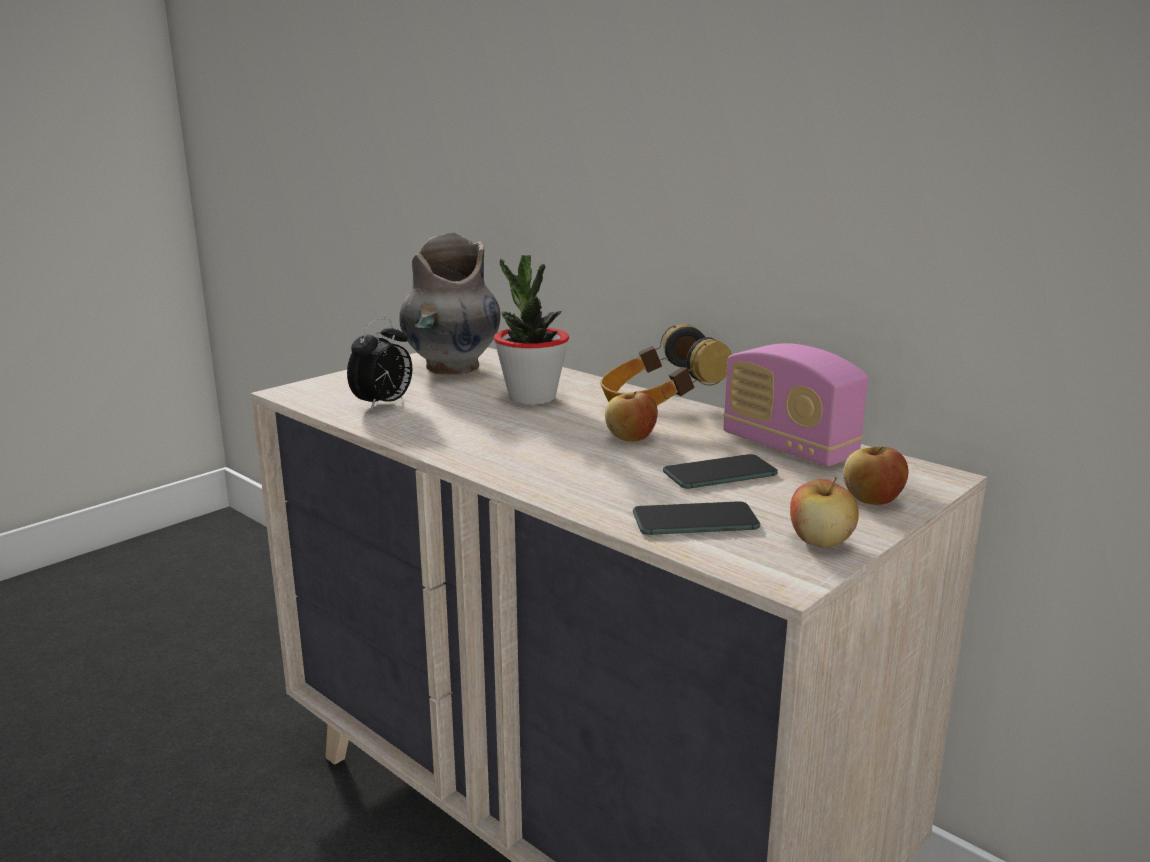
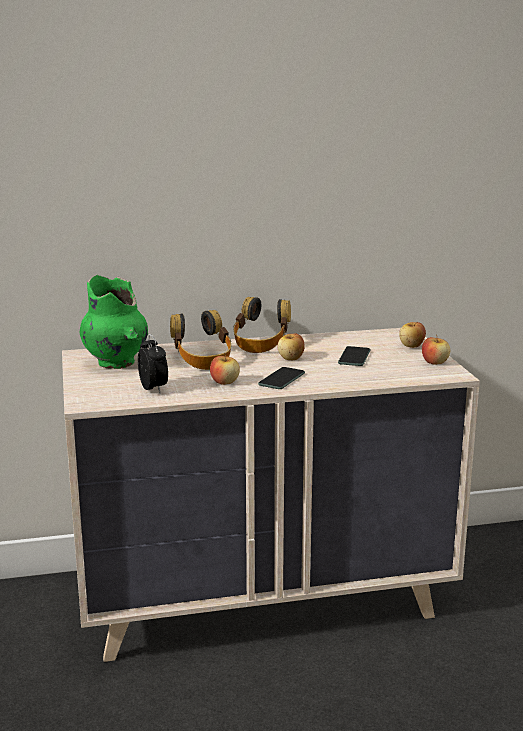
camera: 55 degrees left, 0 degrees up
grey vase [399,232,500,375] -> green vase [80,275,148,369]
potted plant [494,255,569,405] -> headphones [170,310,231,370]
phone [633,501,760,535] -> phone moved to [258,367,305,389]
radio [723,343,868,467] -> none
none -> apple [210,353,240,385]

